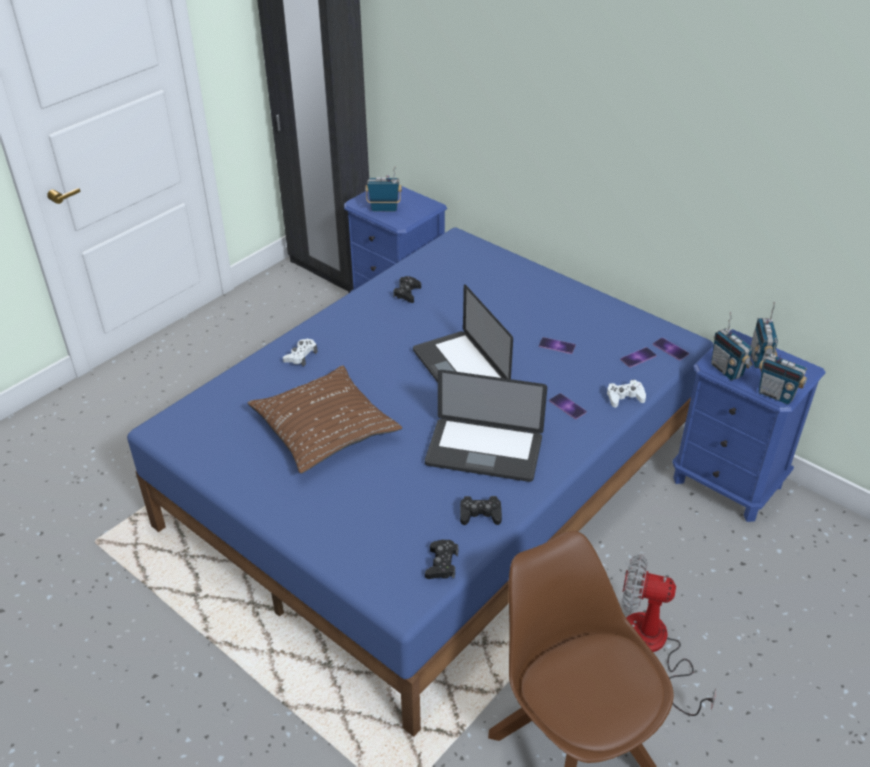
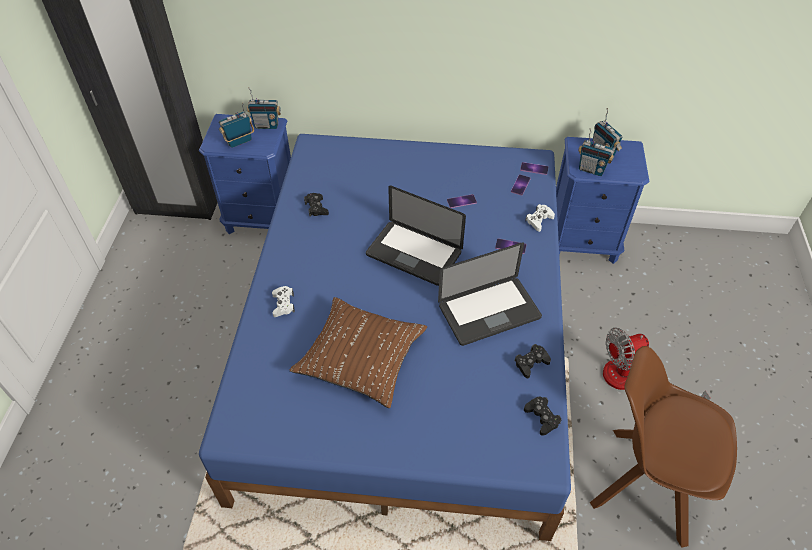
camera: 35 degrees left, 10 degrees up
radio [758,338,807,404] -> radio moved to [247,87,281,129]

